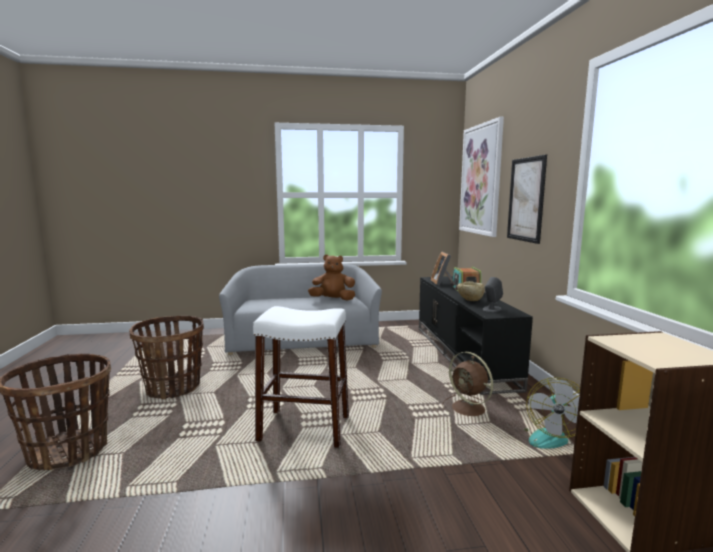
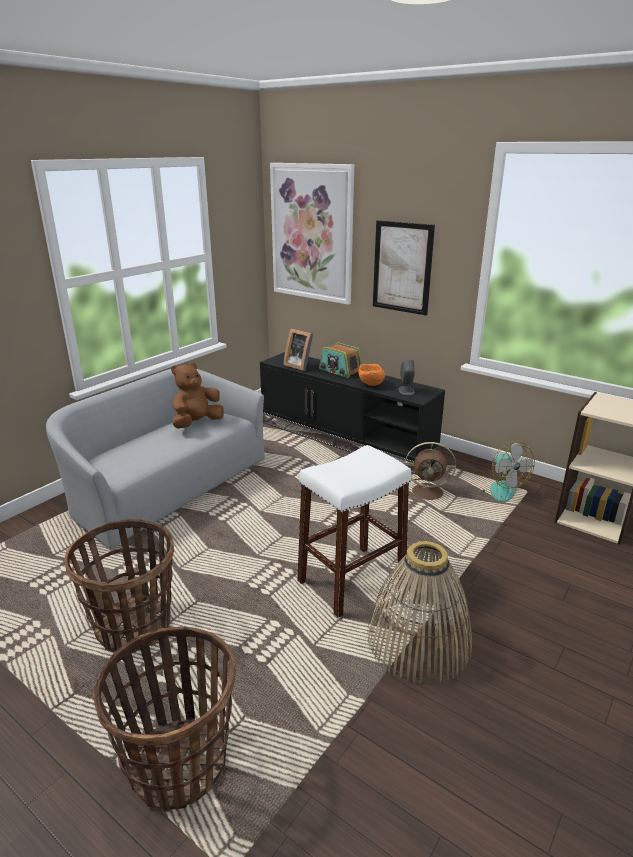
camera: 45 degrees left, 15 degrees up
beige bowl [457,281,484,301] -> orange bowl [358,364,385,386]
none -> basket [367,541,472,684]

